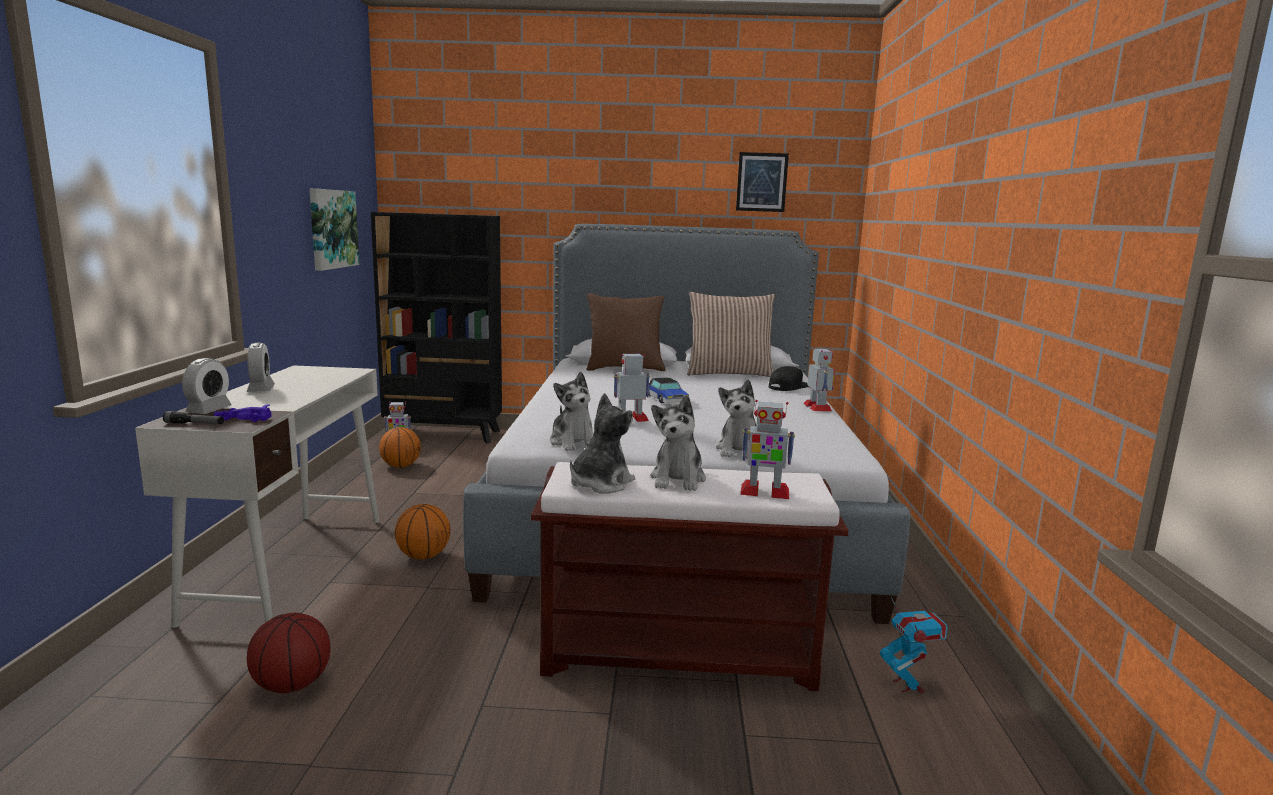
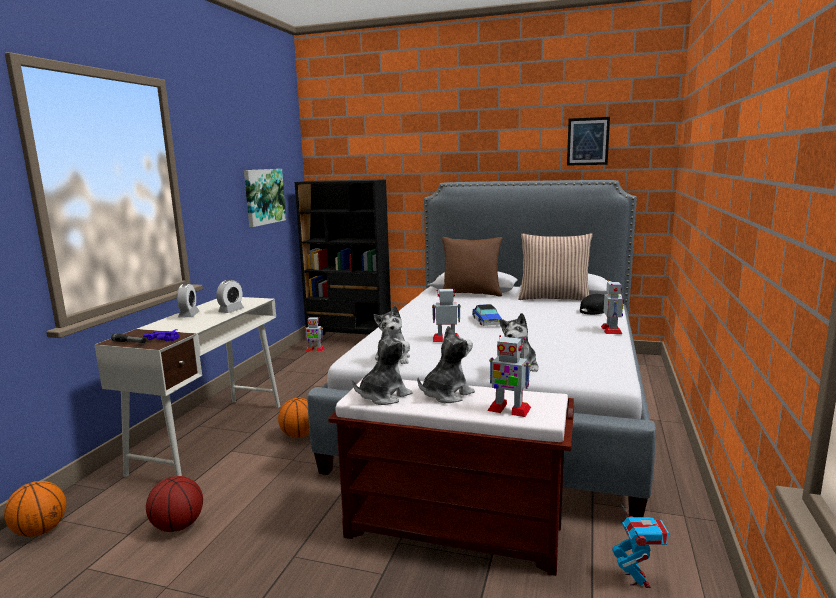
camera: 15 degrees right, 0 degrees up
alarm clock [182,358,232,414] -> alarm clock moved to [216,280,244,313]
basketball [379,427,421,468] -> basketball moved to [4,481,66,537]
plush toy [650,395,706,491] -> plush toy turned 150 degrees counterclockwise [417,326,475,403]

